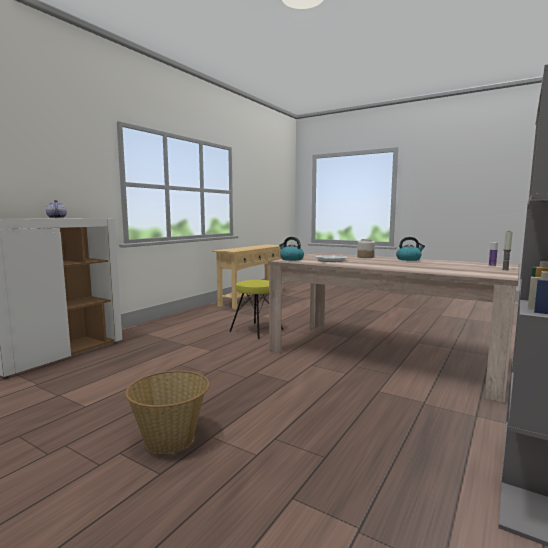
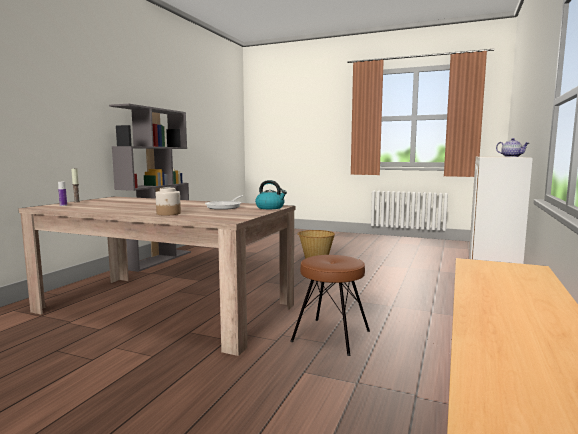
camera: 170 degrees right, 0 degrees up
yellow stool [229,280,283,339] -> brown stool [290,255,370,356]
kettle [396,237,425,261] -> none

